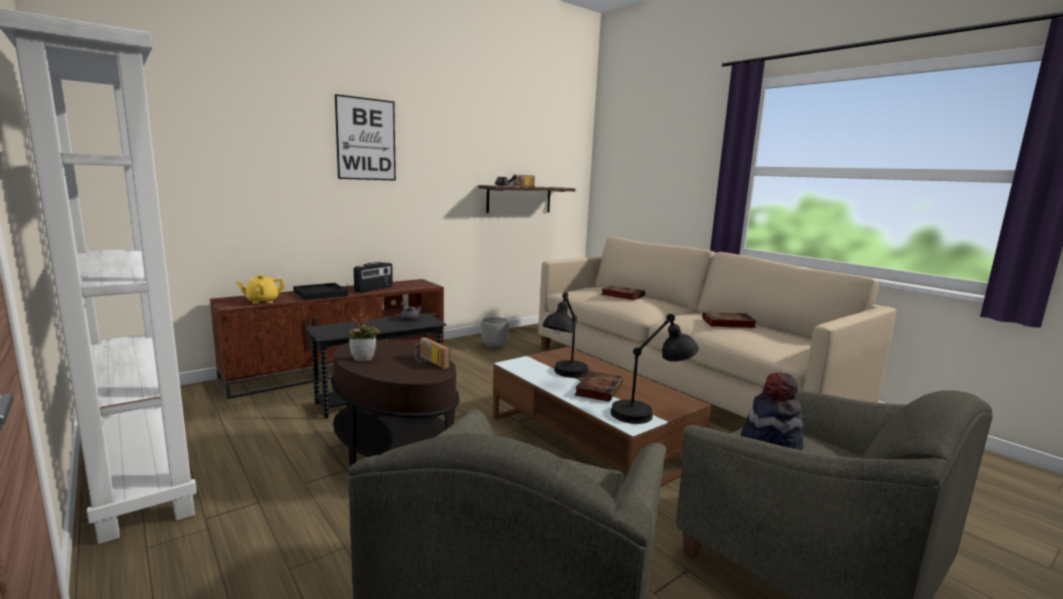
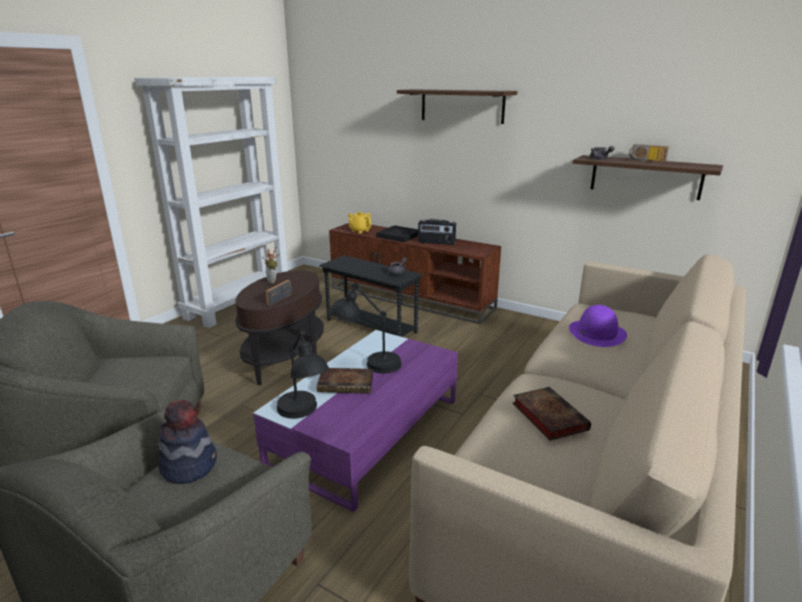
camera: 70 degrees right, 10 degrees up
picture [335,94,396,181] -> shelf [397,89,517,124]
planter [481,317,510,349] -> none
brown coffee table [493,347,711,486] -> purple coffee table [253,330,458,512]
book [601,286,645,300] -> purple hat [569,305,627,347]

